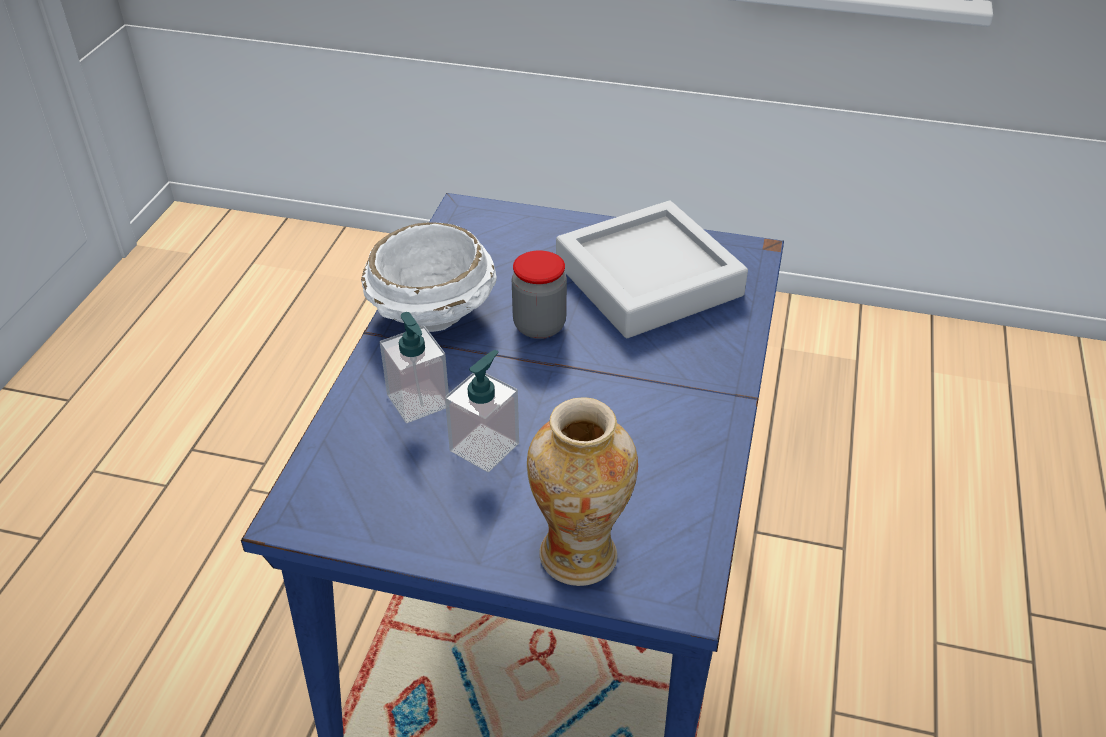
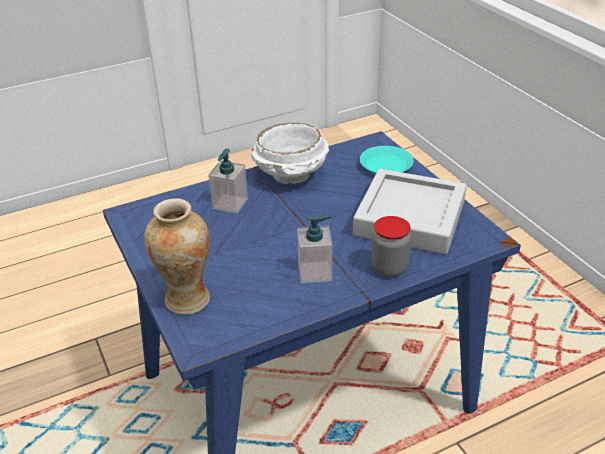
camera: 50 degrees right, 5 degrees down
soap dispenser [445,350,519,472] -> soap dispenser moved to [297,215,332,283]
jar [512,250,567,339] -> jar moved to [371,216,411,277]
none -> turquoise plate [360,146,414,174]

